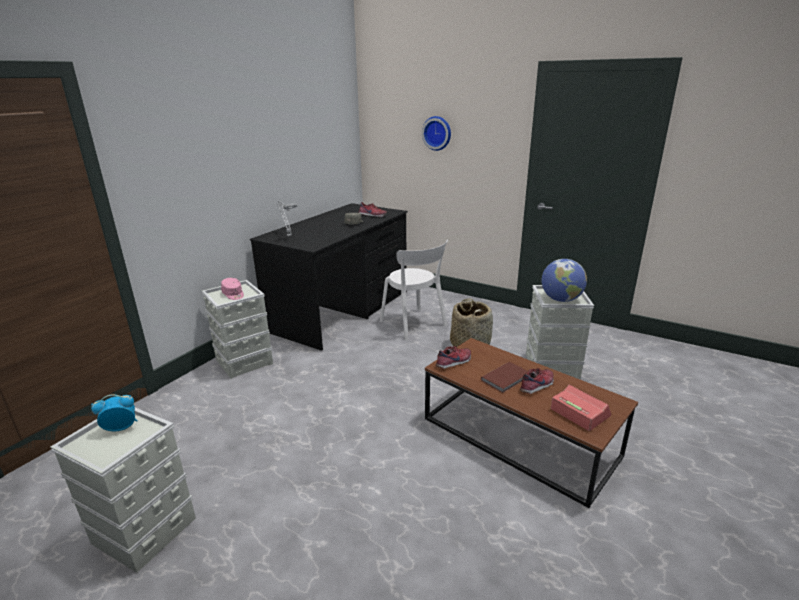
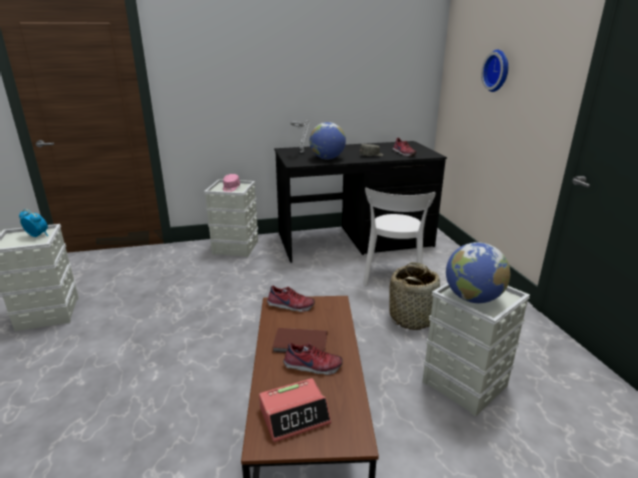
camera: 45 degrees right, 0 degrees up
alarm clock [551,385,611,431] -> alarm clock turned 60 degrees clockwise [259,378,331,442]
none -> globe [309,122,346,160]

